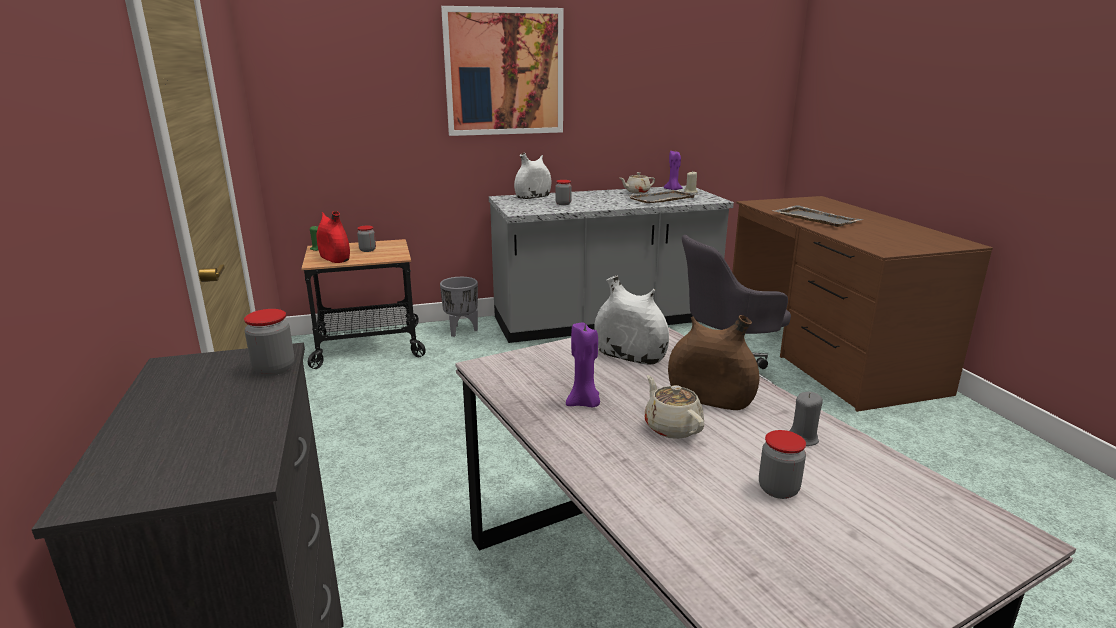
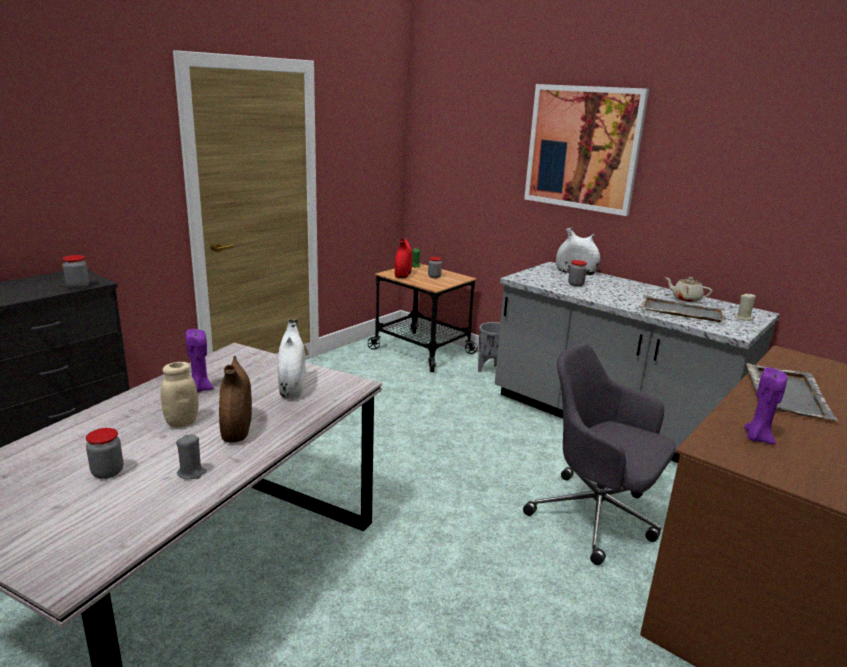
camera: 55 degrees right, 0 degrees up
beige teapot [645,375,704,439] -> beige jar [160,362,199,428]
purple candle [664,151,683,190] -> purple candle moved to [744,367,787,444]

